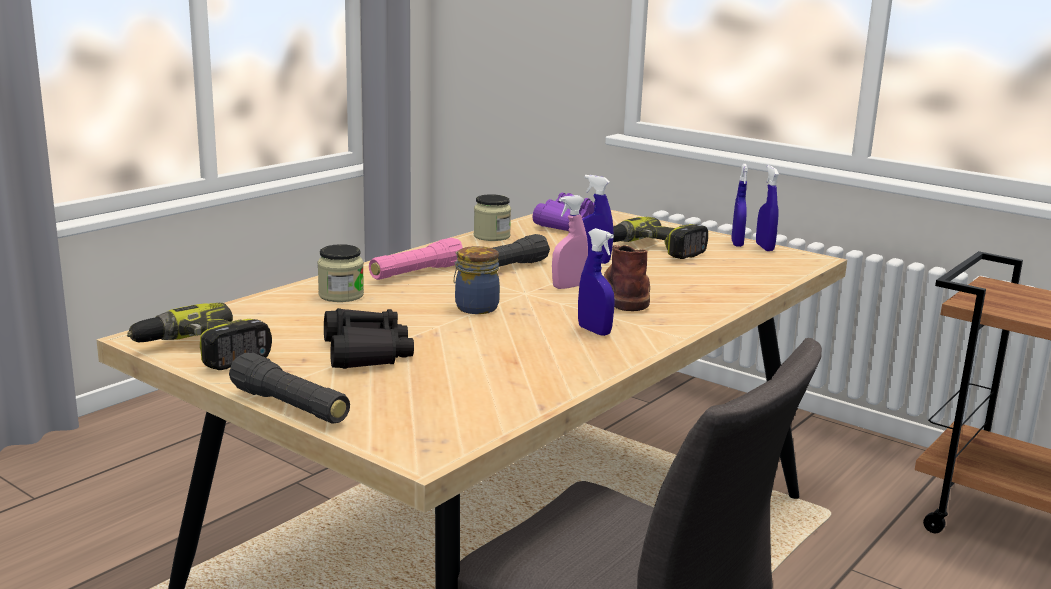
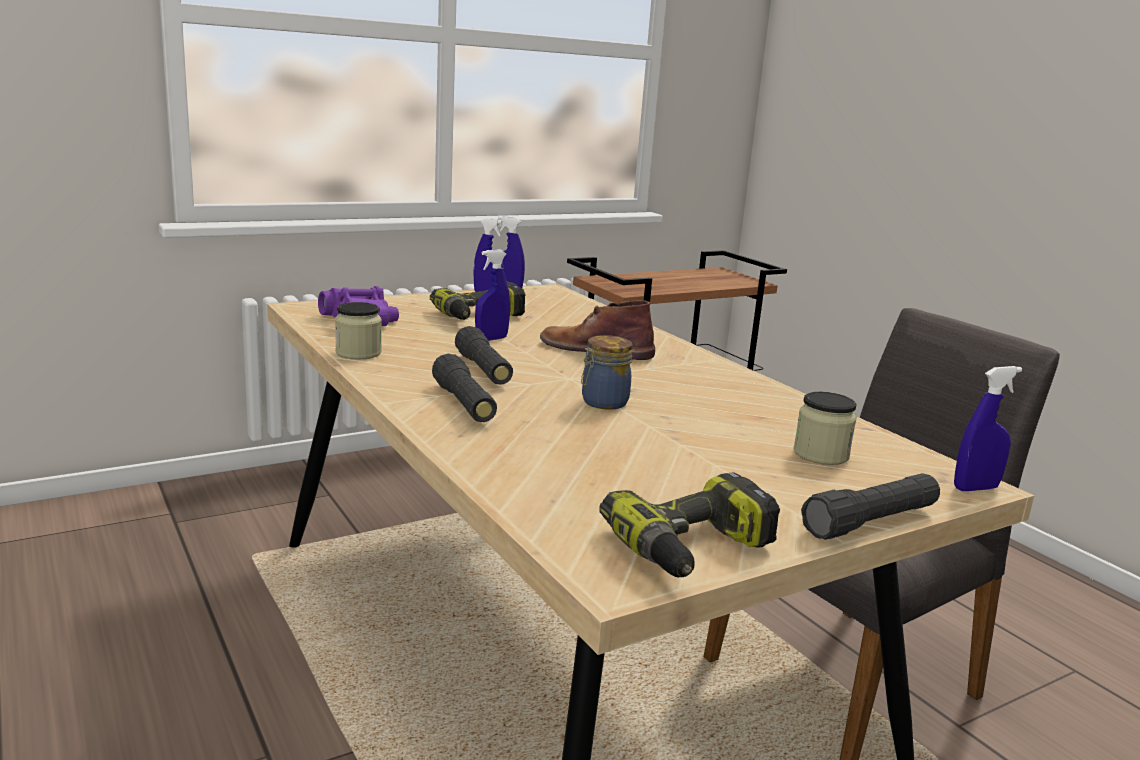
camera: 70 degrees left, 0 degrees up
jar [317,244,364,302] -> jar moved to [793,392,857,465]
black binoculars [324,308,414,369] -> none
pink flashlight [369,238,463,280] -> black flashlight [432,354,497,422]
pink spray bottle [552,195,588,289] -> none
blue spray bottle [578,228,615,336] -> blue spray bottle moved to [954,366,1022,491]

